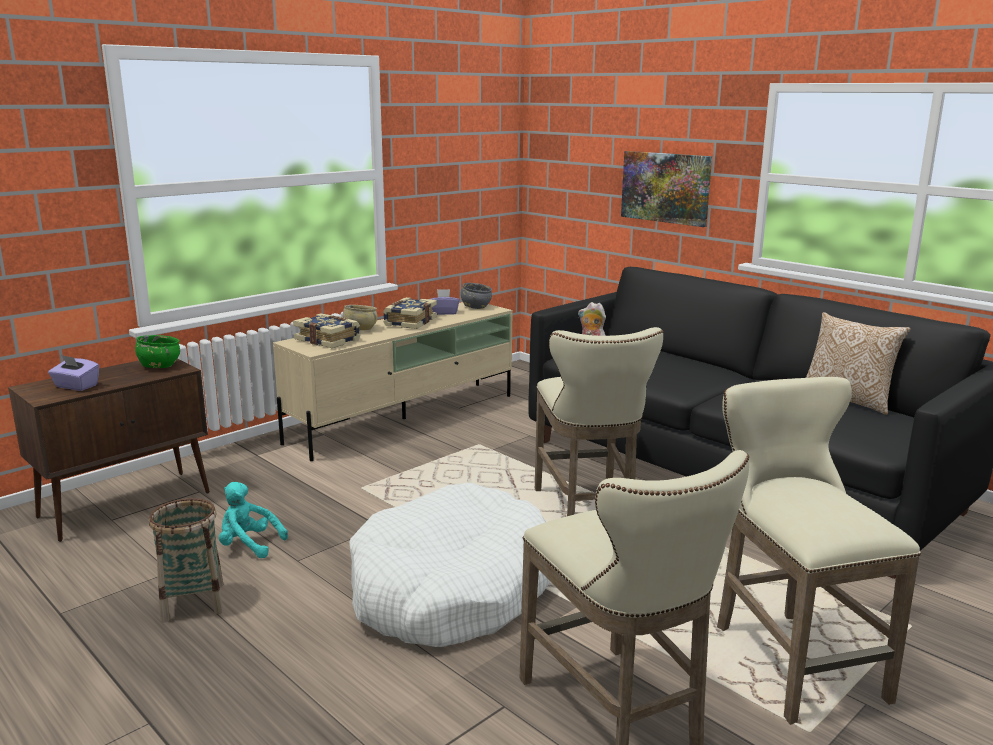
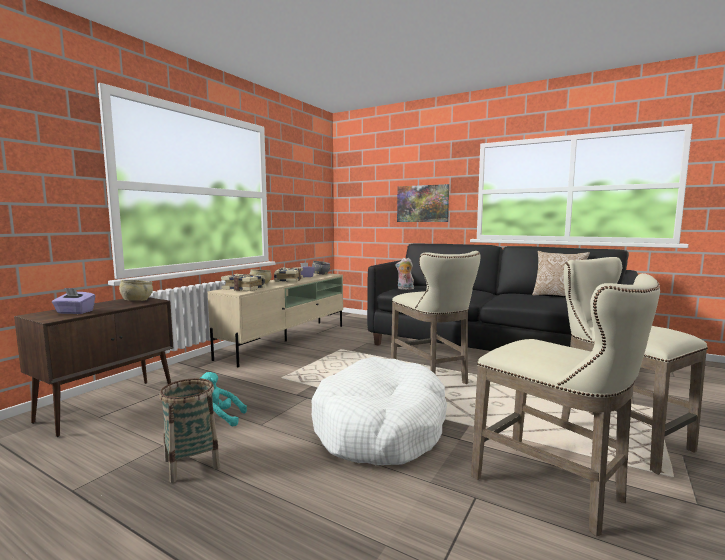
camera: 15 degrees left, 10 degrees down
green bowl [135,335,180,368] -> beige bowl [119,280,153,301]

